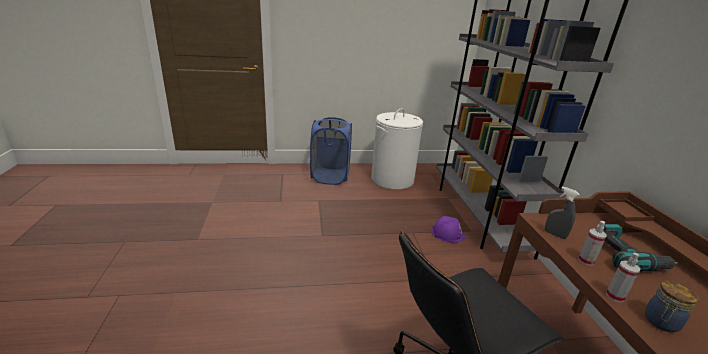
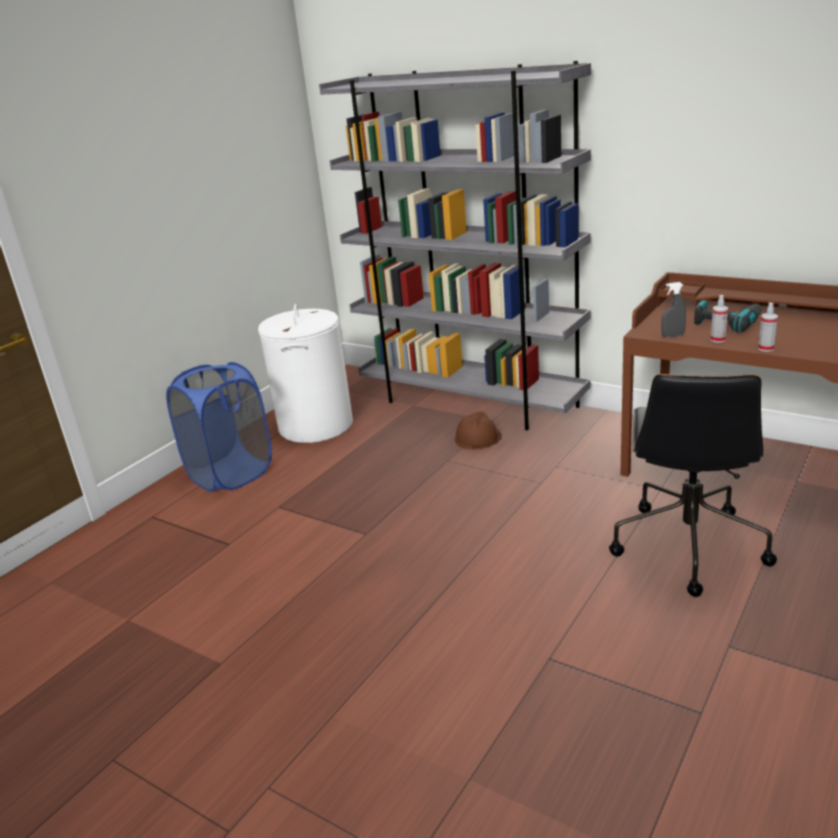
camera: 45 degrees left, 0 degrees up
purple hard hat [432,216,465,243] -> brown hard hat [455,411,502,449]
jar [645,281,699,332] -> none

